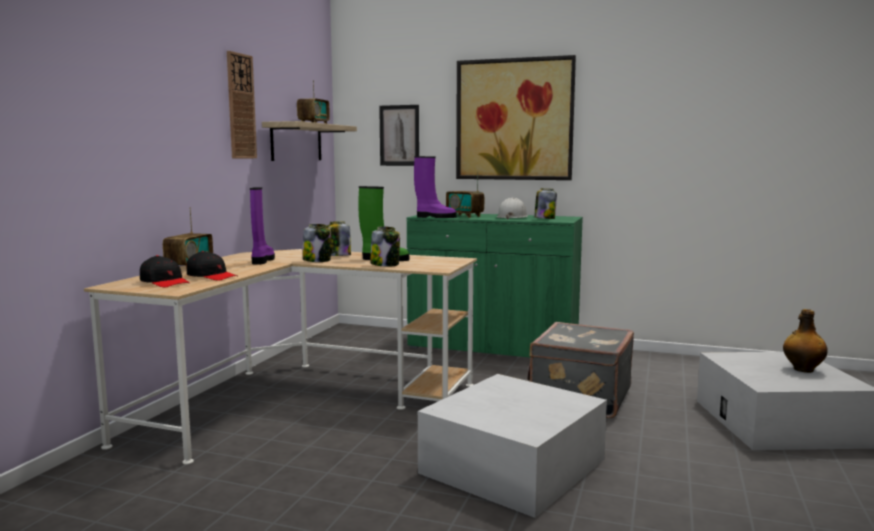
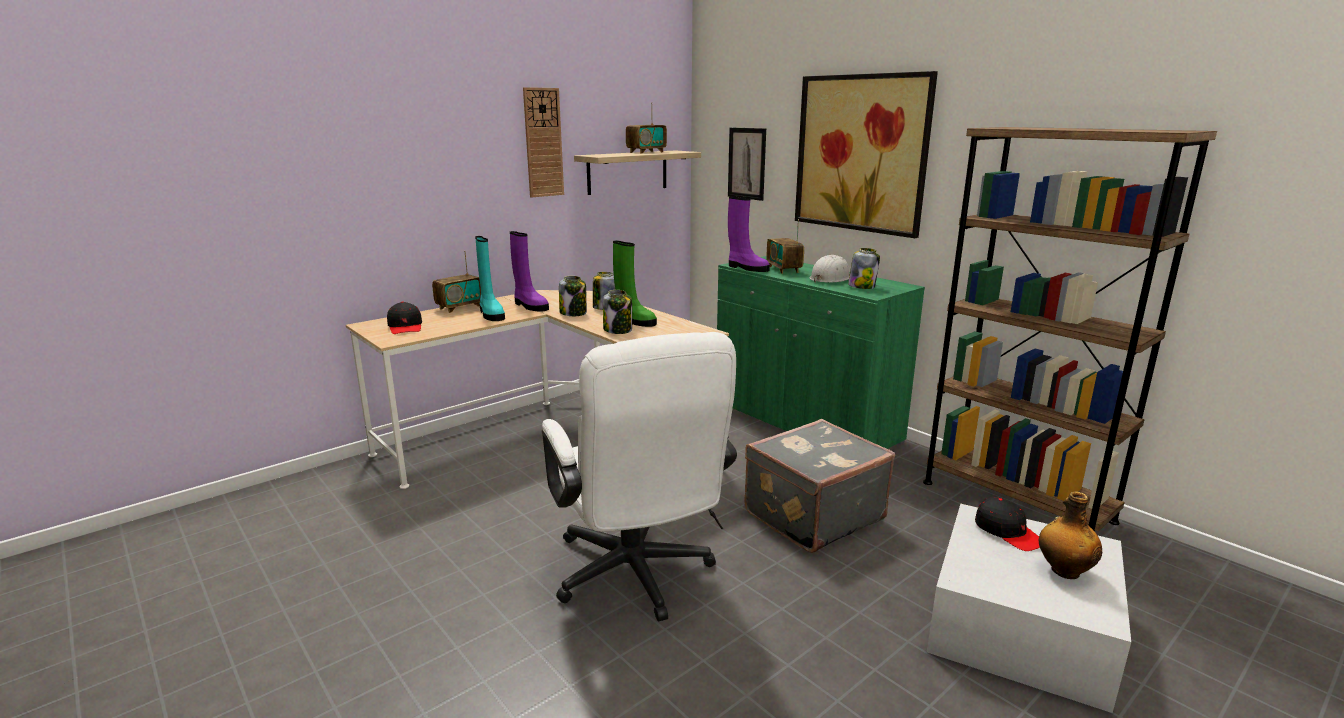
camera: 30 degrees right, 10 degrees up
black cap [187,251,238,281] -> black cap moved to [975,497,1040,551]
purple boot [250,187,275,265] -> purple boot turned 105 degrees clockwise [510,231,549,312]
white storage box [418,374,607,518] -> white office chair [542,332,737,622]
none -> turquoise boot [475,236,505,321]
none -> brown bookcase [923,127,1217,531]

